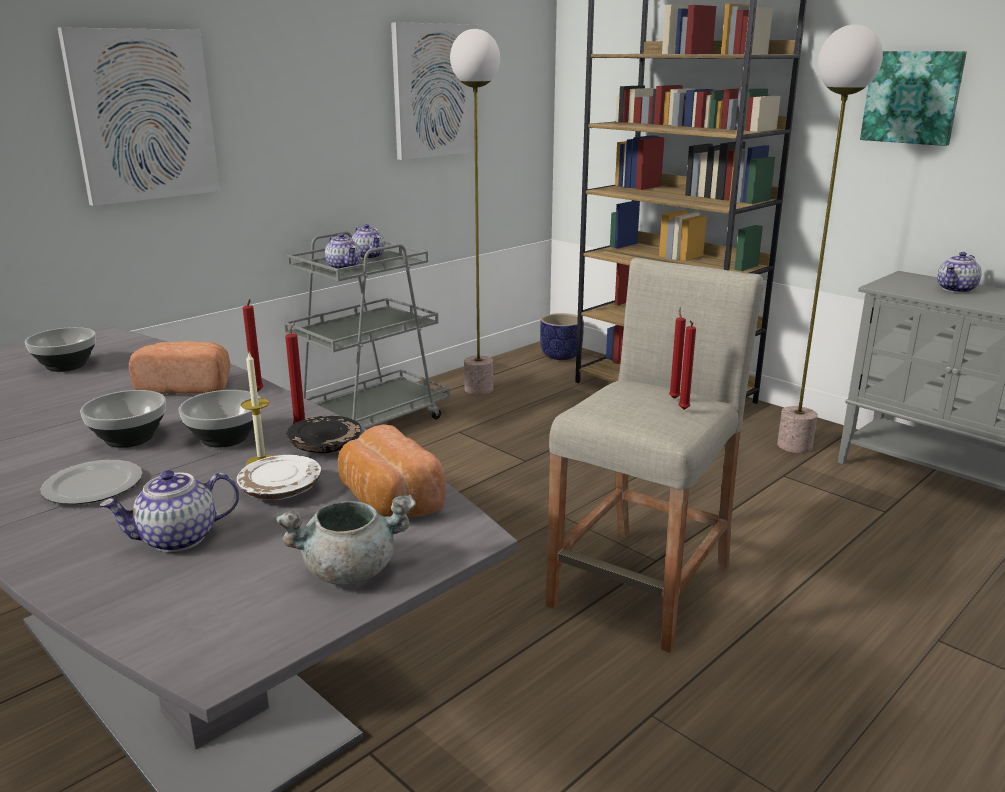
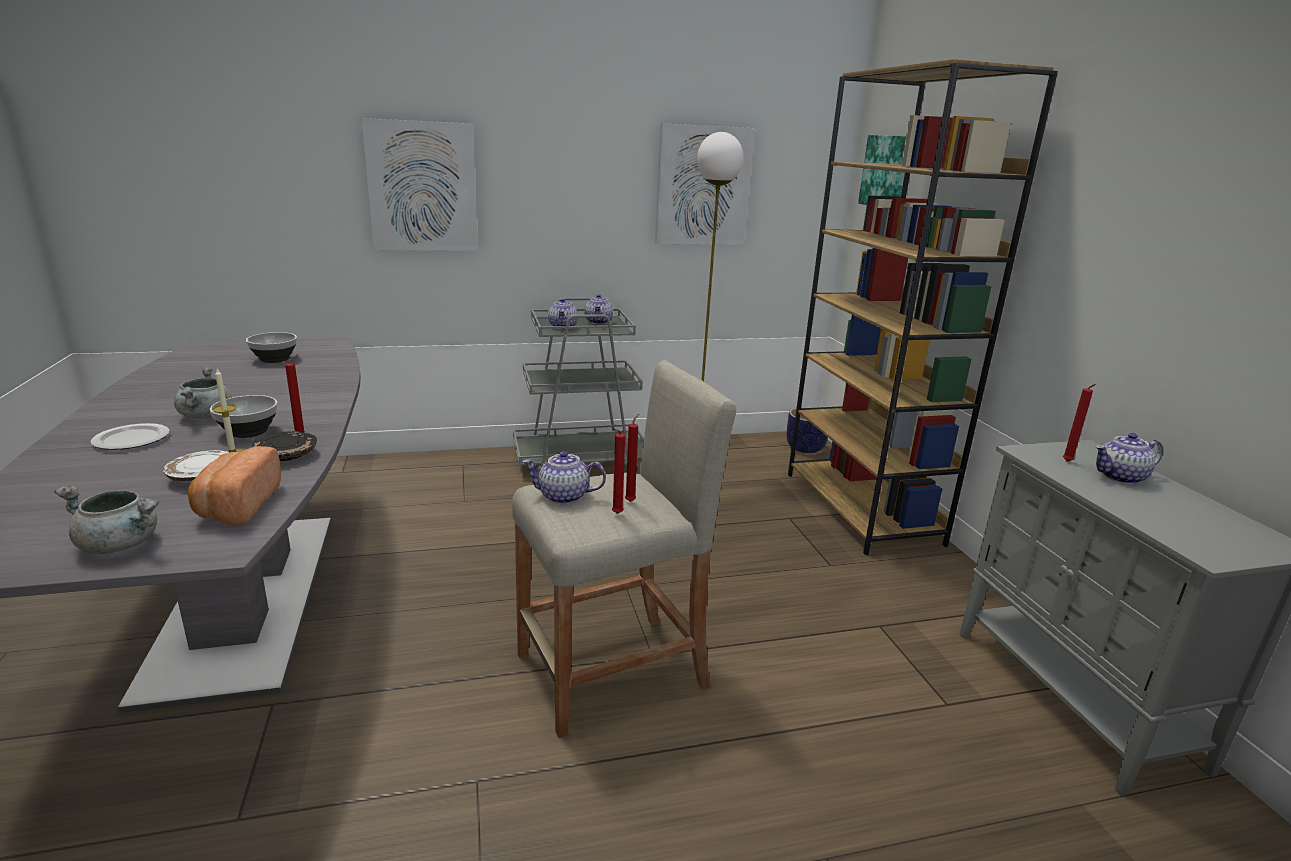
camera: 30 degrees right, 0 degrees up
bowl [80,390,166,448] -> grey cooking pot [174,366,232,419]
teapot [100,470,239,552] -> teapot moved to [522,451,606,504]
bread [129,341,230,394] -> none
red candle [243,299,263,392] -> red candle moved to [1063,384,1096,462]
floor lamp [777,24,883,453] -> none
picture [860,51,967,146] -> picture moved to [858,135,906,205]

